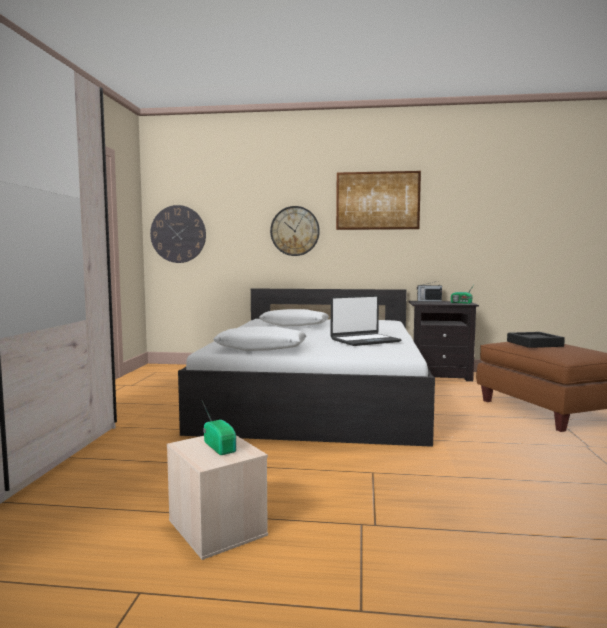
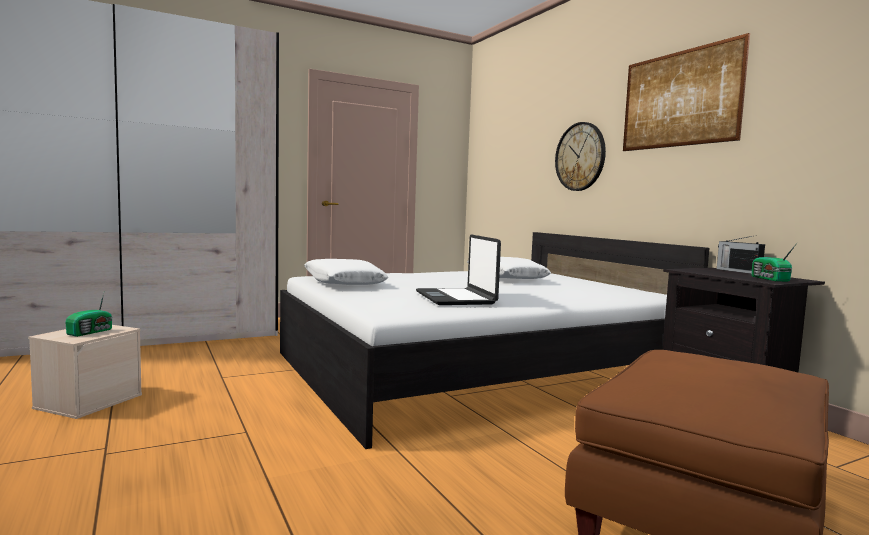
camera: 55 degrees right, 0 degrees up
wall clock [150,205,206,263] -> none
laptop [331,295,402,346] -> laptop turned 45 degrees clockwise [416,234,501,305]
black tray [507,332,565,348] -> none

